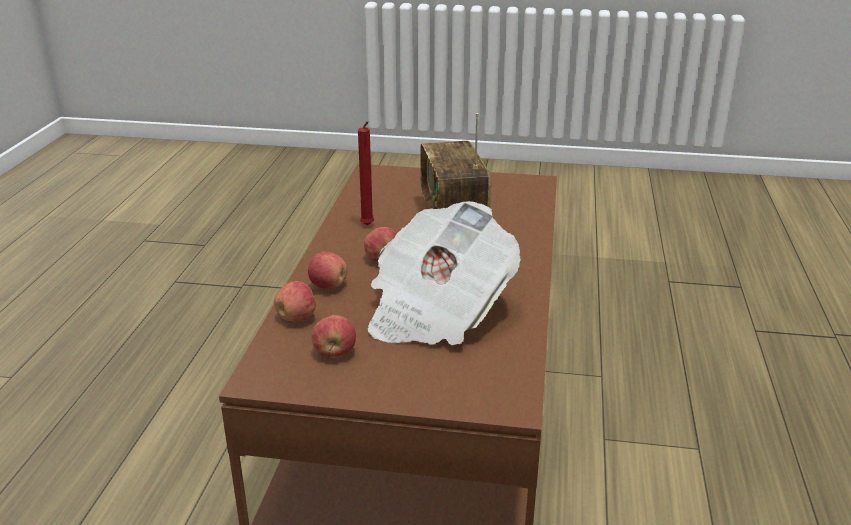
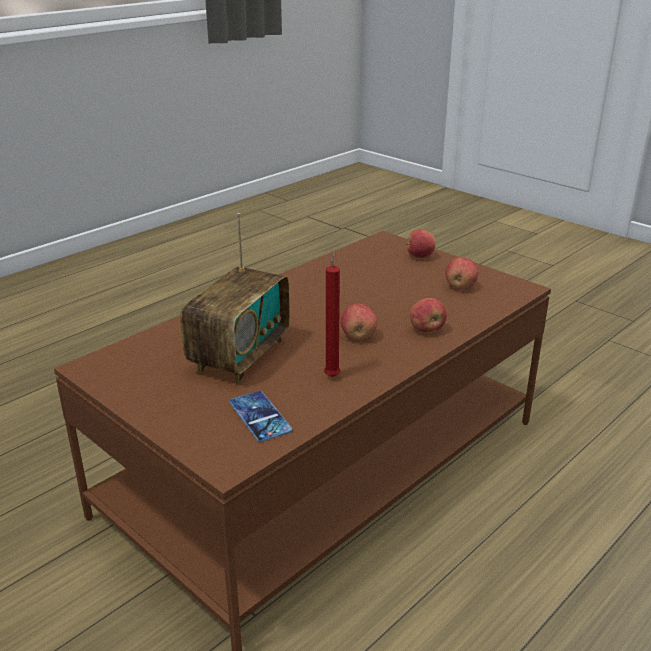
camera: 145 degrees left, 0 degrees up
apple [274,281,316,322] -> apple moved to [406,229,436,258]
newspaper [368,201,521,345] -> none
none -> phone [229,391,292,442]

